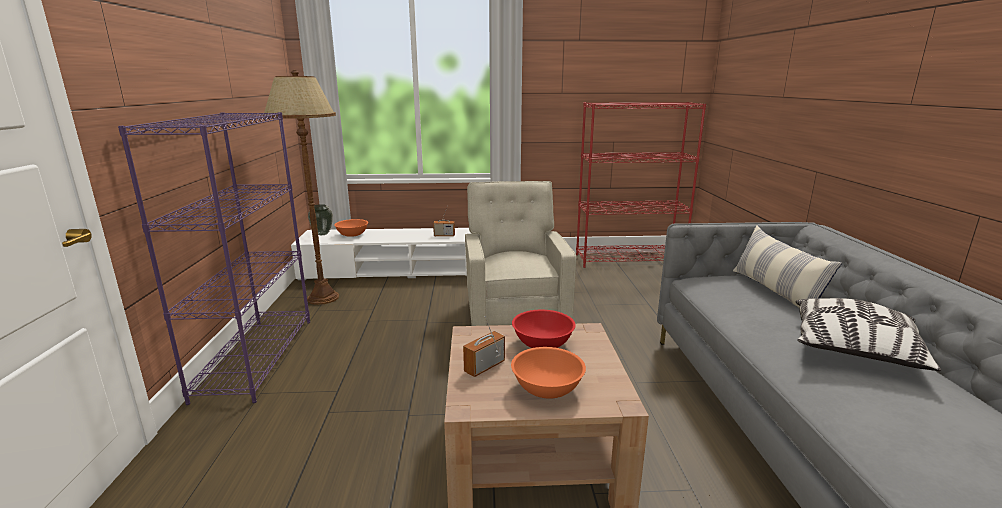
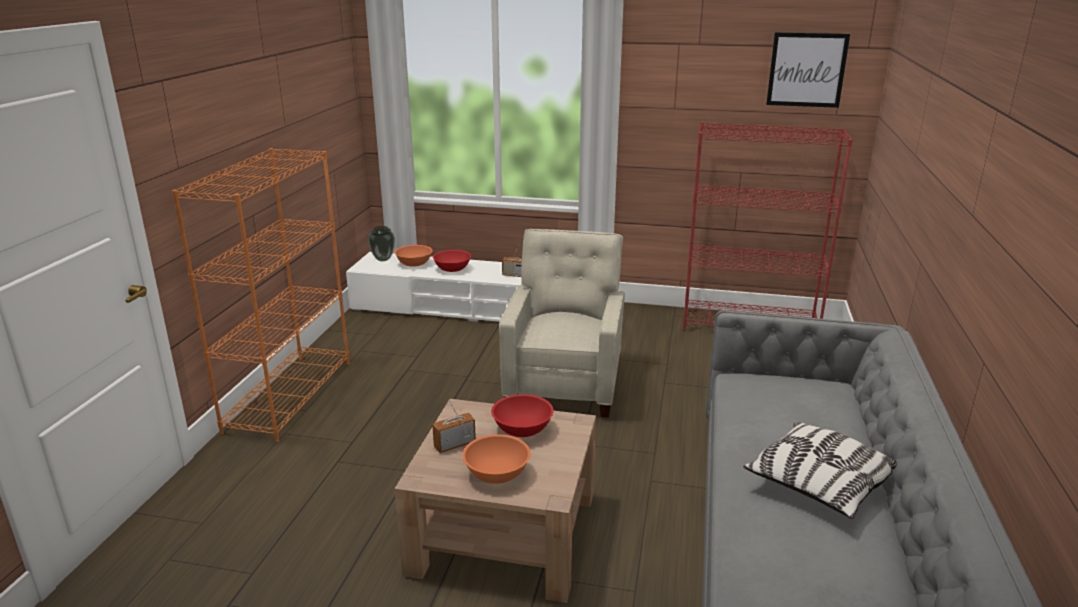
camera: 15 degrees right, 5 degrees up
purple bookcase [118,112,310,405] -> orange bookcase [172,148,350,442]
brown floor lamp [262,70,339,305] -> none
pillow [733,225,842,308] -> none
none -> red bowl [433,250,471,272]
none -> picture [766,32,850,108]

